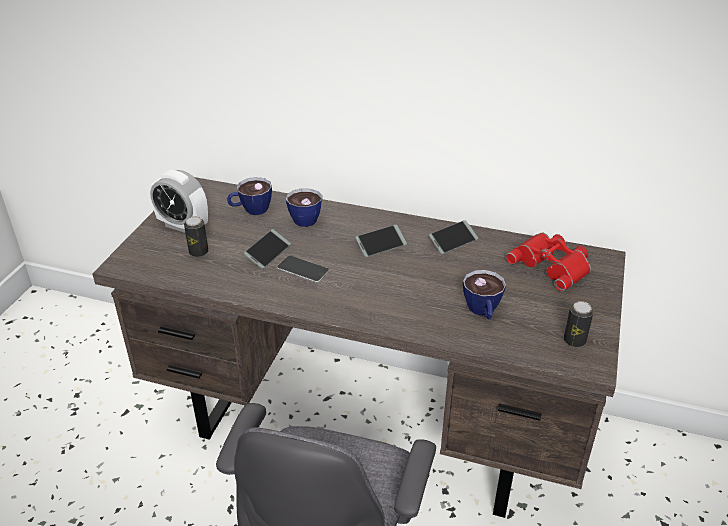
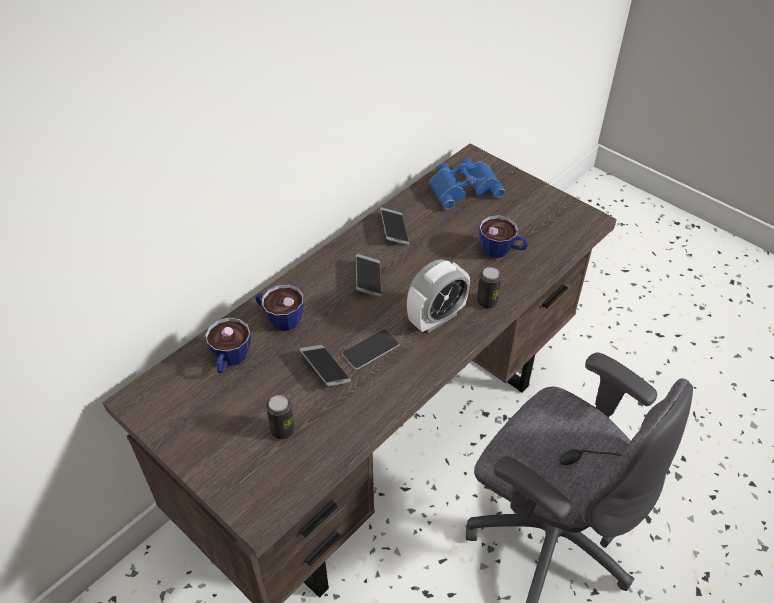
camera: 65 degrees left, 10 degrees up
alarm clock [150,170,208,233] -> alarm clock moved to [407,259,470,332]
red binoculars [506,232,591,292] -> blue binoculars [429,158,505,210]
can [564,301,594,347] -> can moved to [477,267,501,309]

